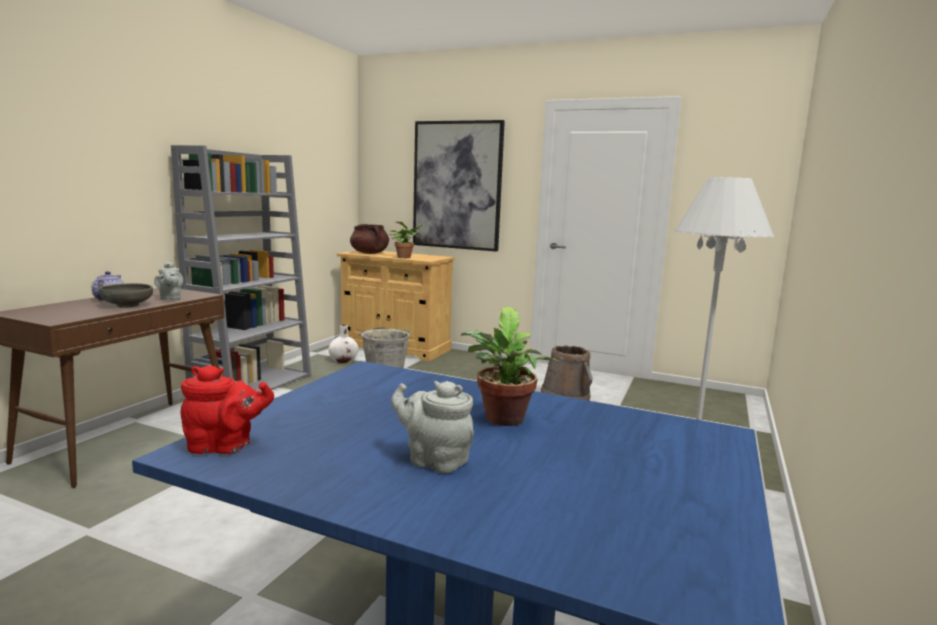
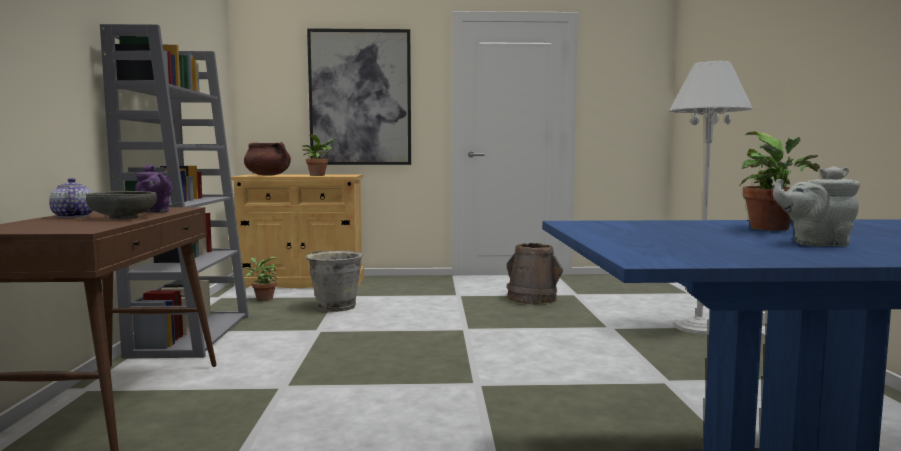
camera: 25 degrees left, 5 degrees down
grey teapot [154,262,183,300] -> purple teapot [135,164,173,212]
red teapot [180,365,274,454] -> none
white vase [328,325,359,363] -> potted plant [246,257,278,301]

